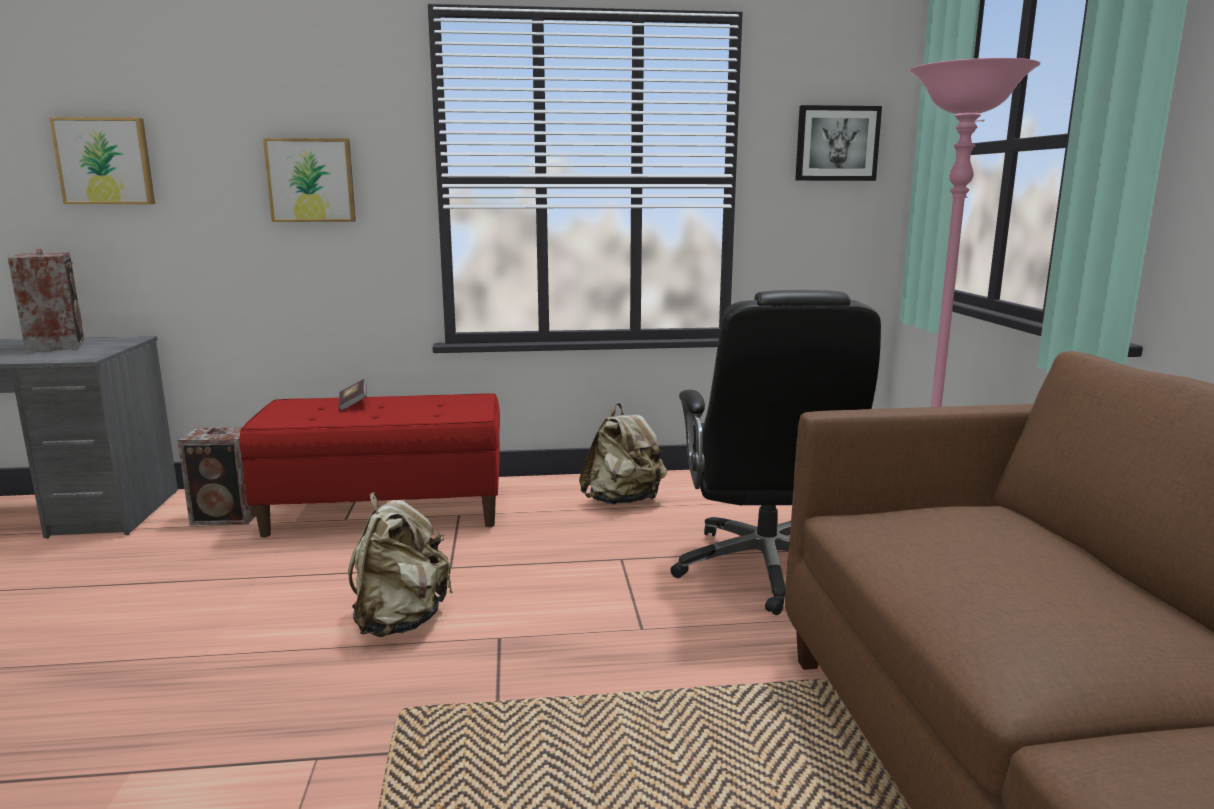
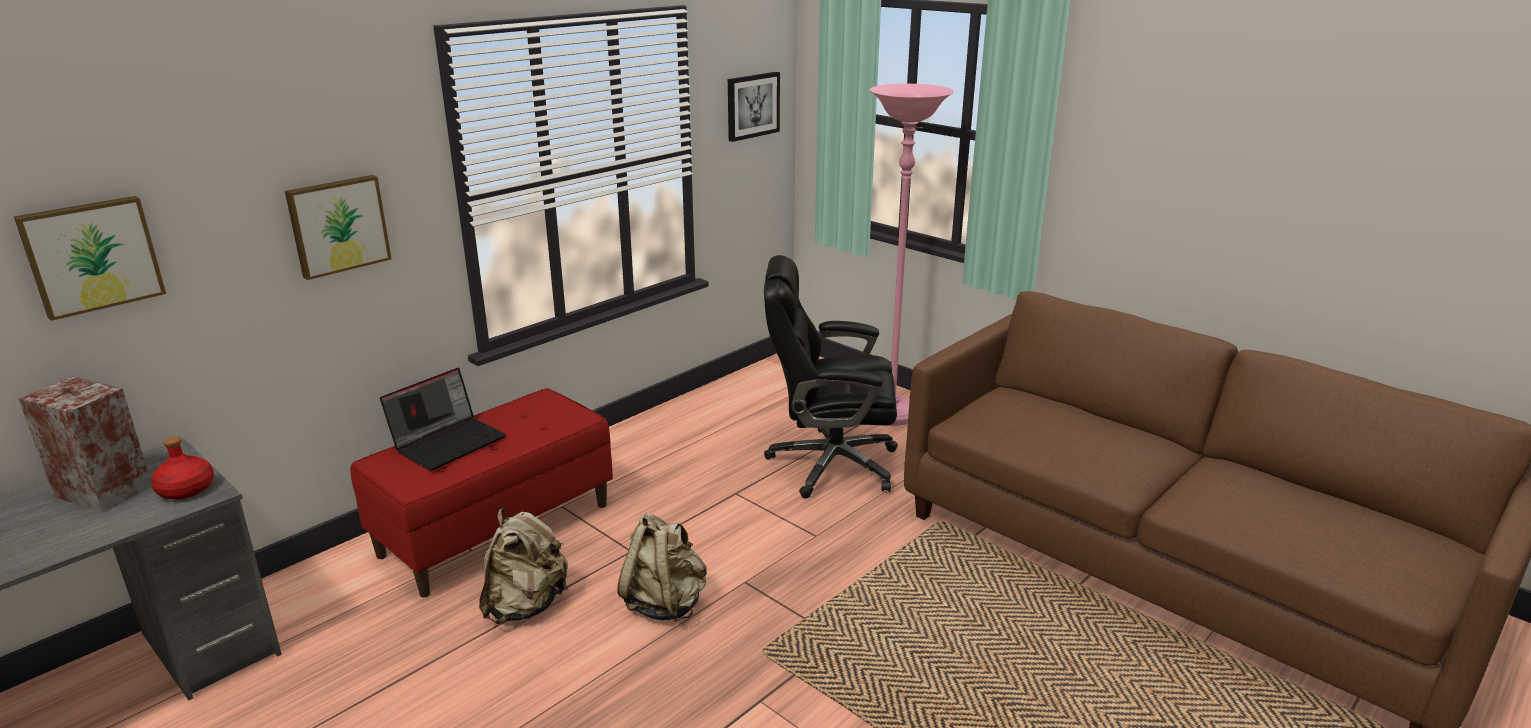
camera: 40 degrees left, 10 degrees up
speaker [178,427,256,526] -> none
book [338,379,367,411] -> laptop [380,368,506,471]
beige backpack [579,403,667,504] -> beige backpack moved to [479,509,568,624]
black office chair [670,290,881,615] -> black office chair turned 135 degrees clockwise [764,255,898,498]
none -> red bottle [151,436,214,499]

